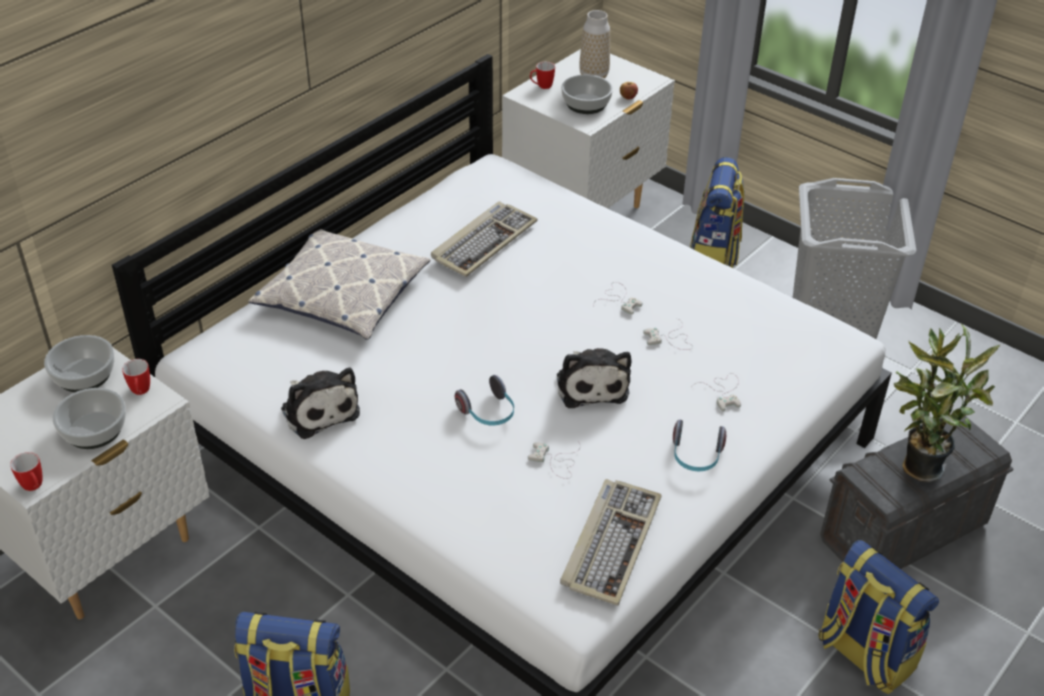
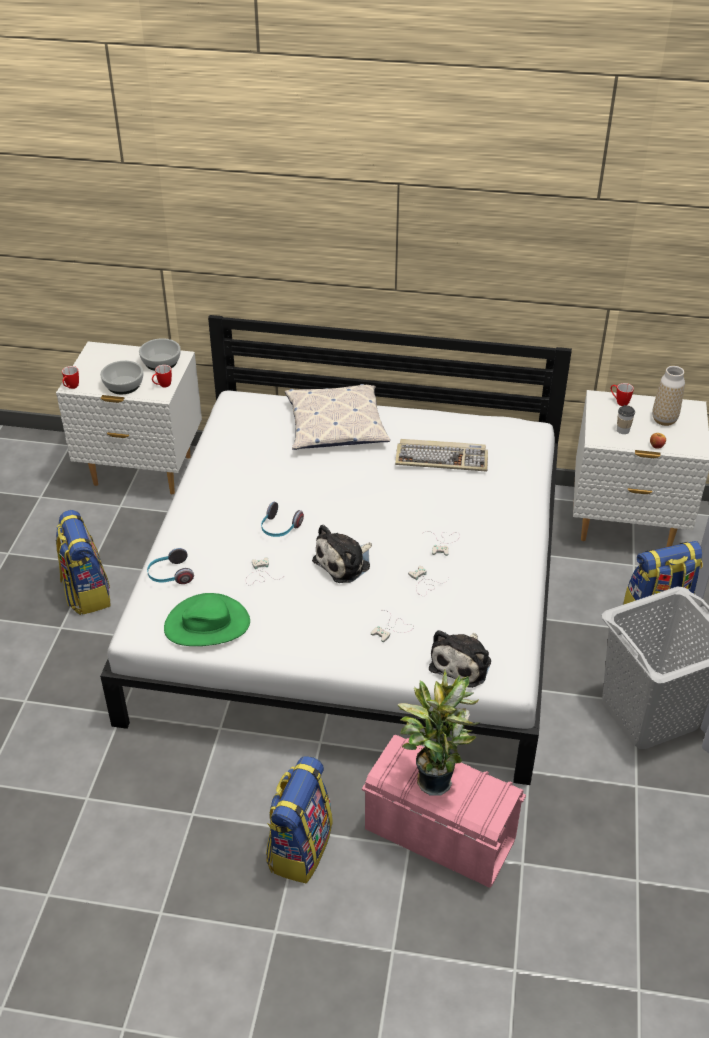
camera: 60 degrees right, 0 degrees up
plush toy [281,368,360,439] -> plush toy moved to [429,630,491,688]
keyboard [560,479,662,606] -> green hat [164,593,250,646]
bowl [561,75,613,114] -> cup [617,405,635,434]
headphones [673,420,726,471] -> headphones moved to [147,548,194,584]
grey storage box [820,416,1013,569] -> pink storage box [362,735,526,888]

